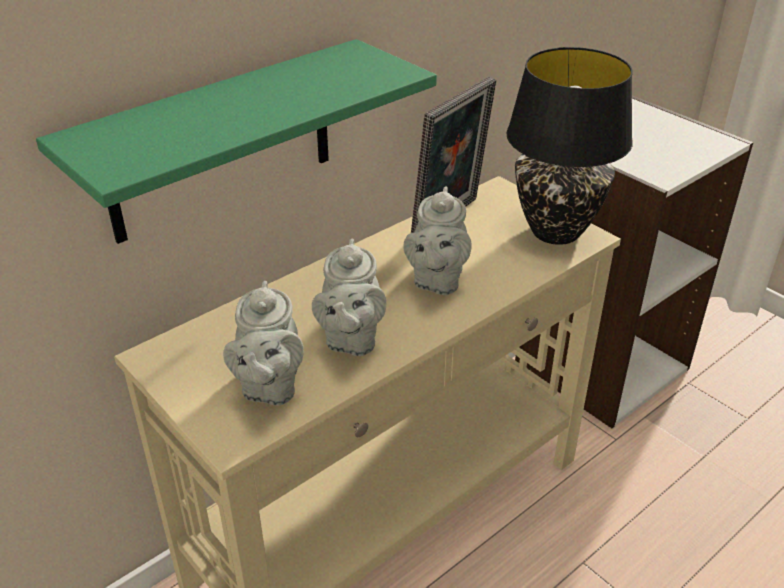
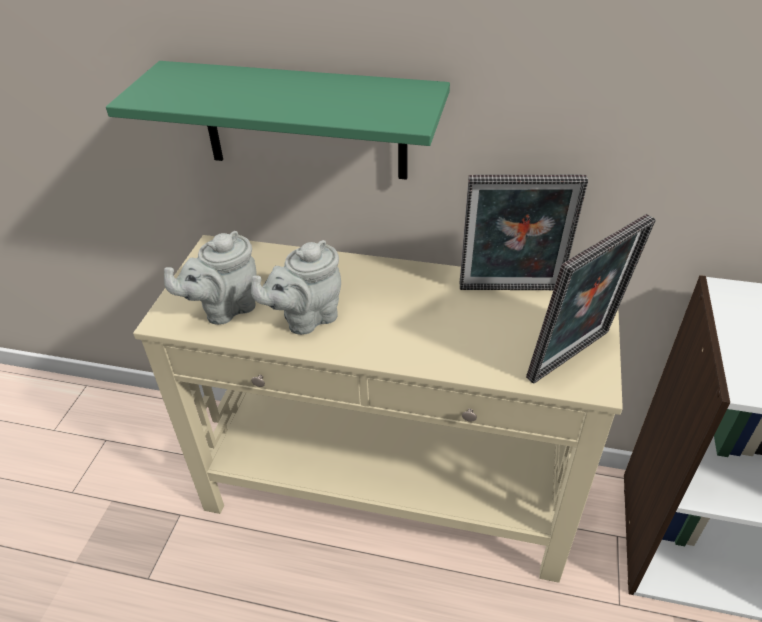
camera: 55 degrees right, 5 degrees up
grey teapot [403,186,472,295] -> none
black table lamp [506,47,633,245] -> picture frame [526,214,656,384]

